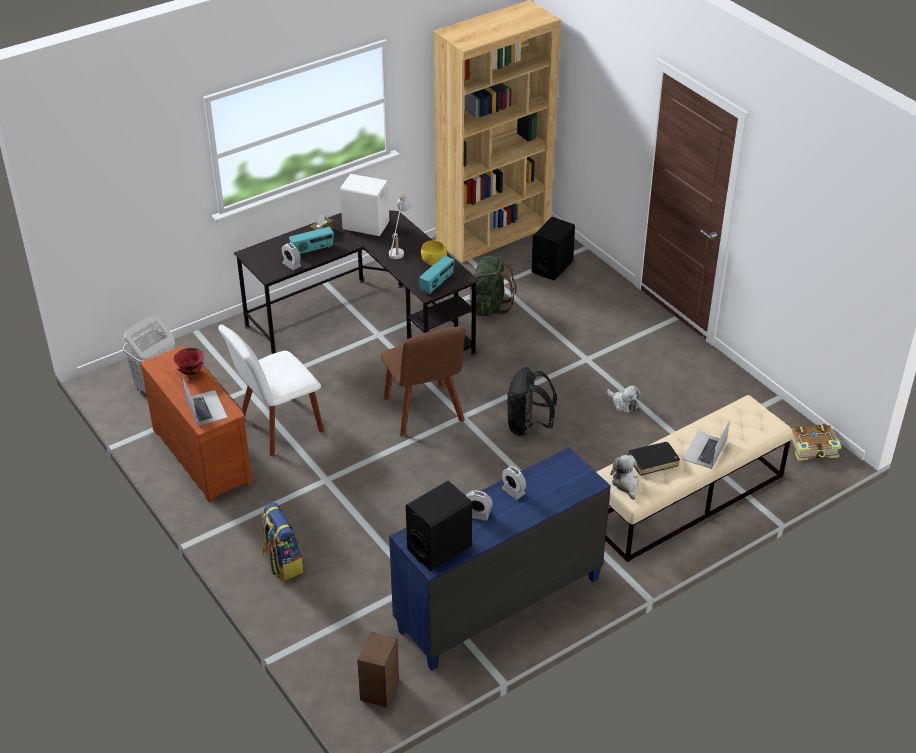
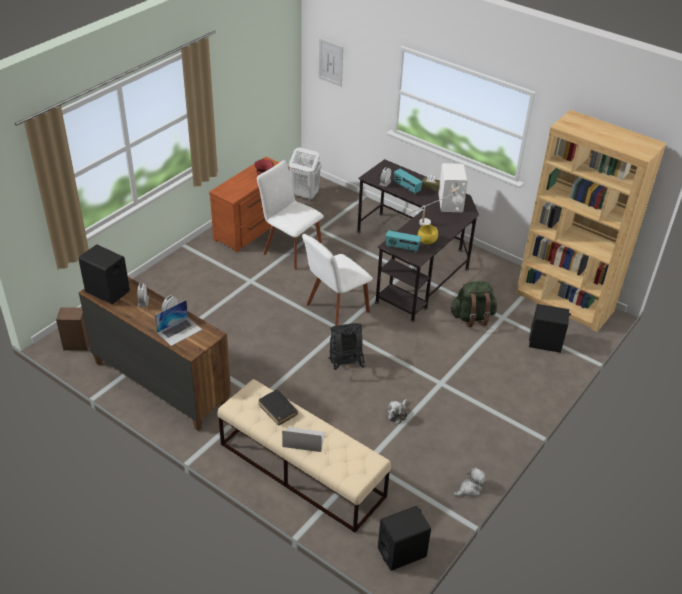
camera: 70 degrees right, 0 degrees up
laptop [182,376,228,426] -> laptop moved to [155,300,202,346]
backpack [261,502,304,581] -> none
brown chair [381,326,466,437] -> white chair [302,234,373,326]
blue dresser [389,447,611,671] -> brown dresser [79,277,231,431]
plush toy [610,455,639,500] -> plush toy moved to [454,467,485,497]
book [791,424,841,461] -> black speaker [378,506,431,571]
none -> picture [319,38,343,87]

